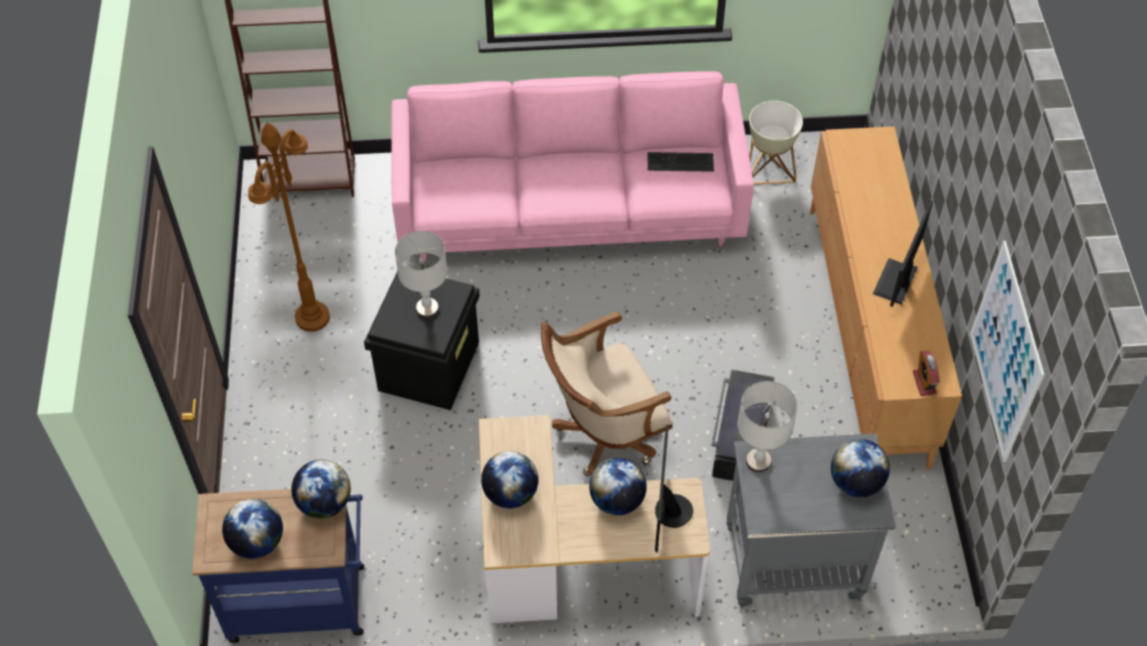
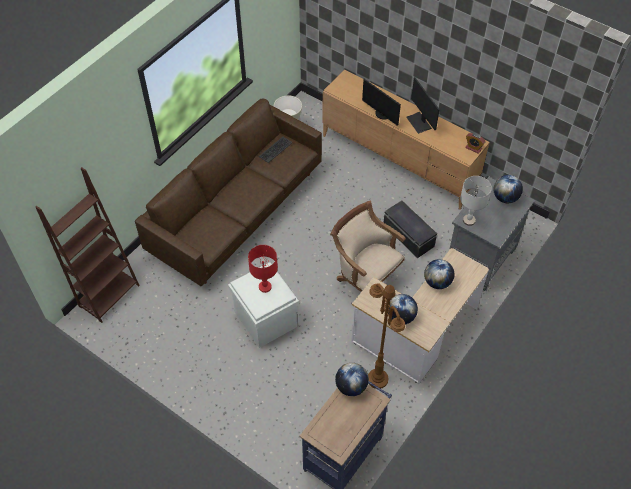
camera: 50 degrees left, 0 degrees up
globe [222,499,283,559] -> none
brown floor lamp [248,122,330,332] -> brown floor lamp moved to [368,283,405,389]
black storage box [364,271,480,410] -> white storage box [228,262,299,348]
pink sofa [391,71,754,262] -> brown sofa [135,99,322,286]
grey table lamp [395,231,447,318] -> red table lamp [248,245,278,293]
office chair [541,312,673,476] -> office chair turned 120 degrees clockwise [330,200,406,292]
monitor [655,424,693,553] -> monitor moved to [362,79,401,126]
picture [970,241,1044,462] -> none

